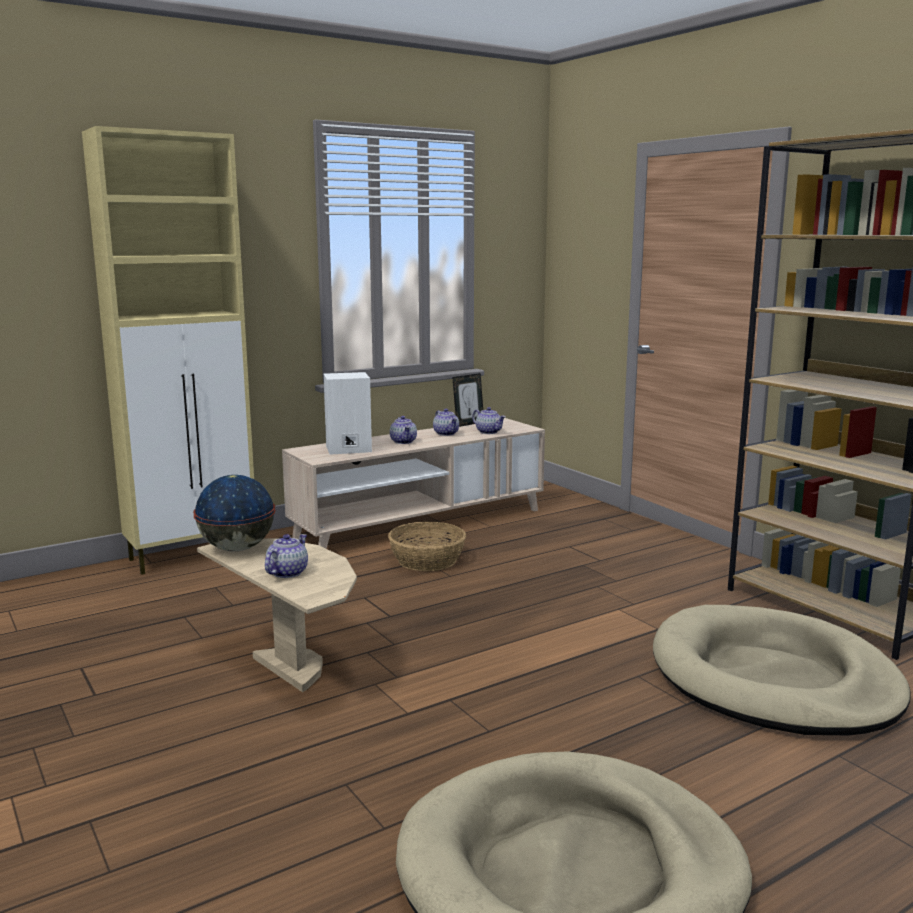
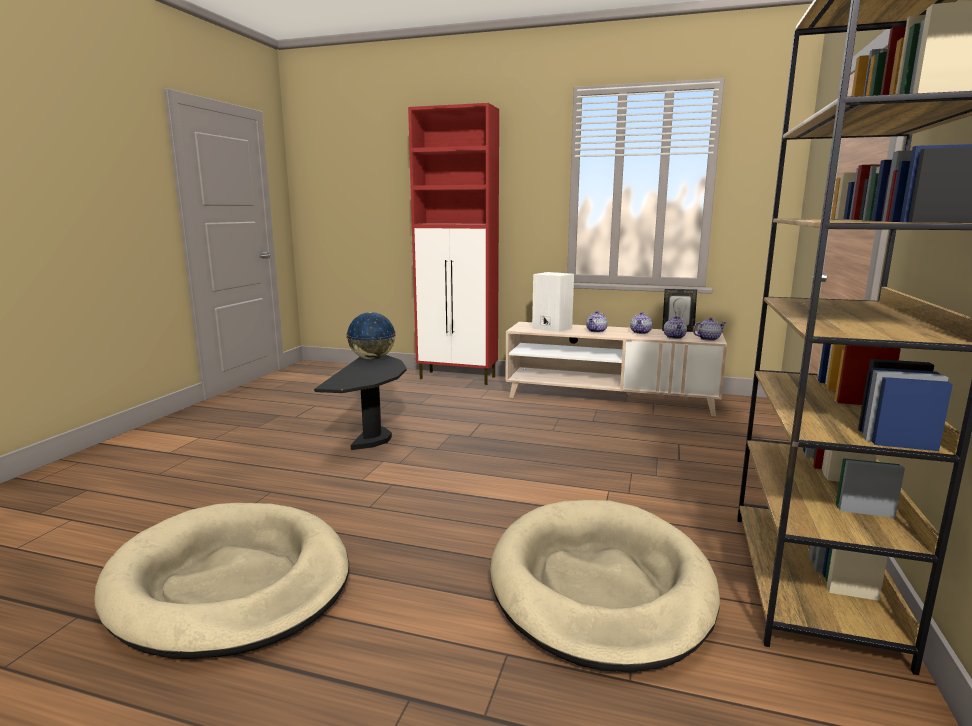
camera: 50 degrees right, 0 degrees up
beige cabinet [82,126,254,575] -> red cabinet [408,103,499,385]
beige side table [197,539,357,692] -> black side table [314,355,407,450]
teapot [265,534,308,578] -> teapot moved to [693,317,726,341]
basket [388,522,466,571] -> none

